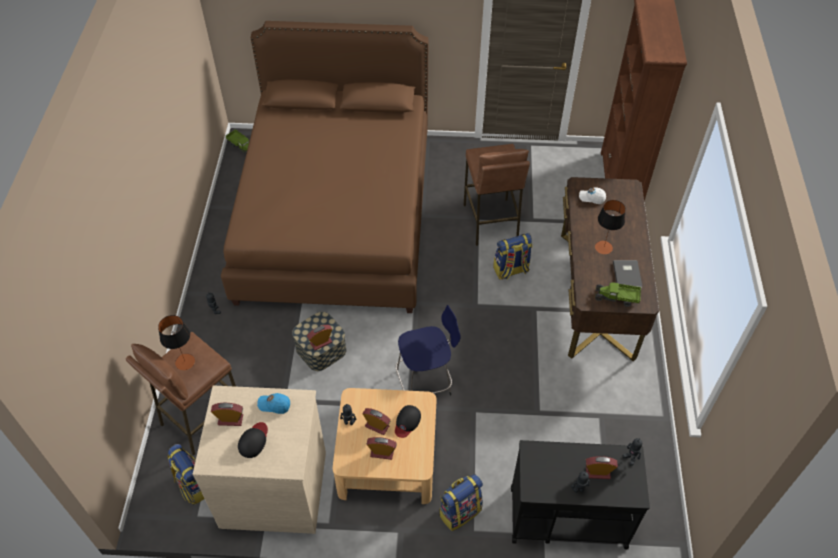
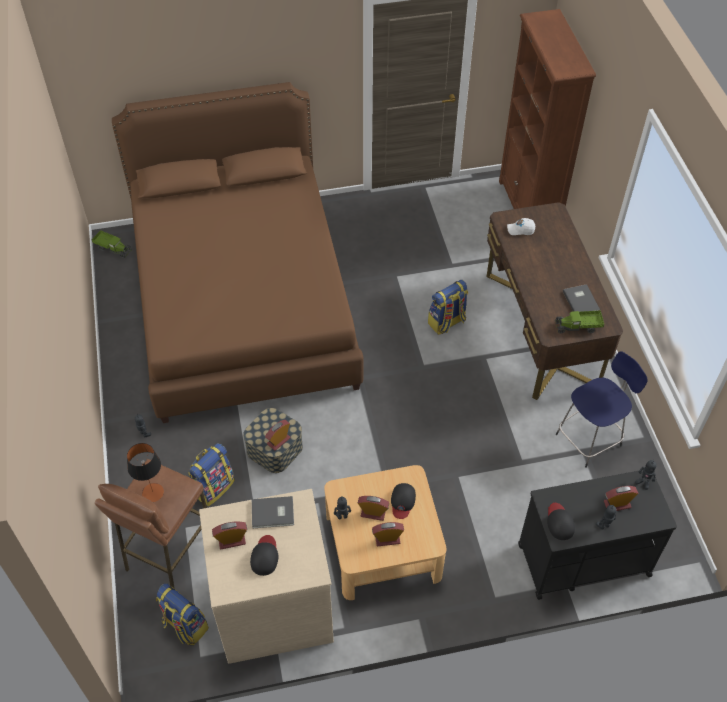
camera: 15 degrees left, 0 degrees up
blue cap [257,393,290,414] -> grey book [252,496,294,528]
blue stool [395,305,461,396] -> blue stool moved to [556,351,648,468]
backpack [439,474,483,531] -> backpack moved to [188,443,235,506]
brown stool [464,144,530,246] -> none
table lamp [595,200,626,254] -> none
none -> black cap [547,503,575,540]

